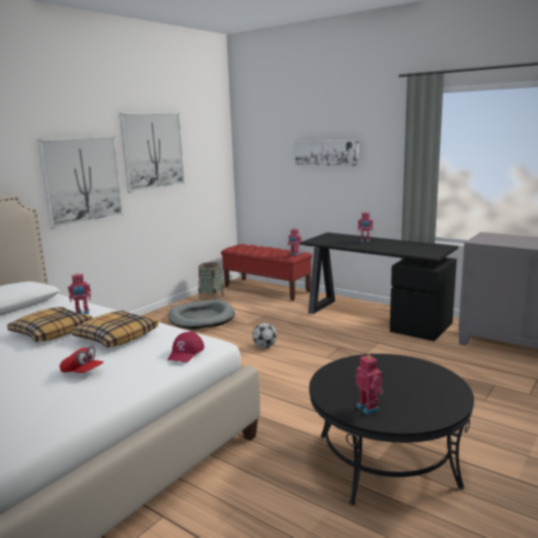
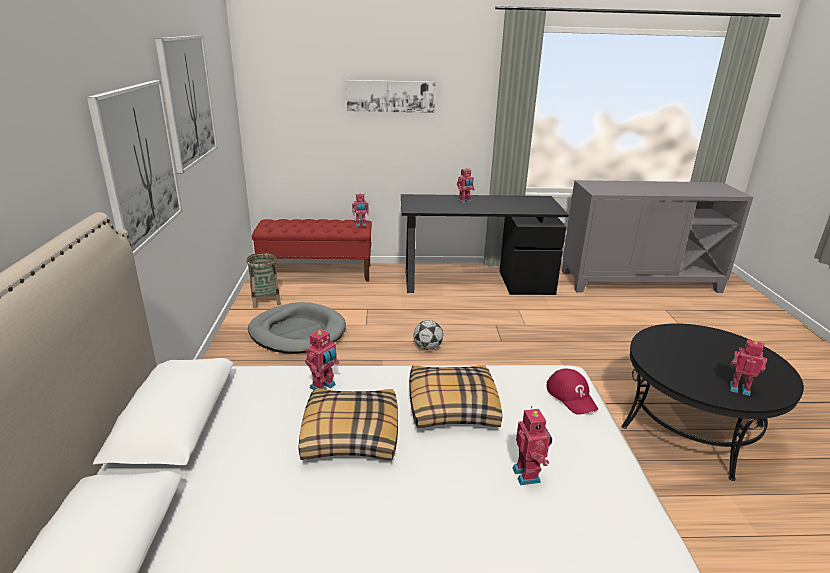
camera: 40 degrees left, 10 degrees up
red cap [60,346,104,373] -> toy robot [512,406,552,485]

